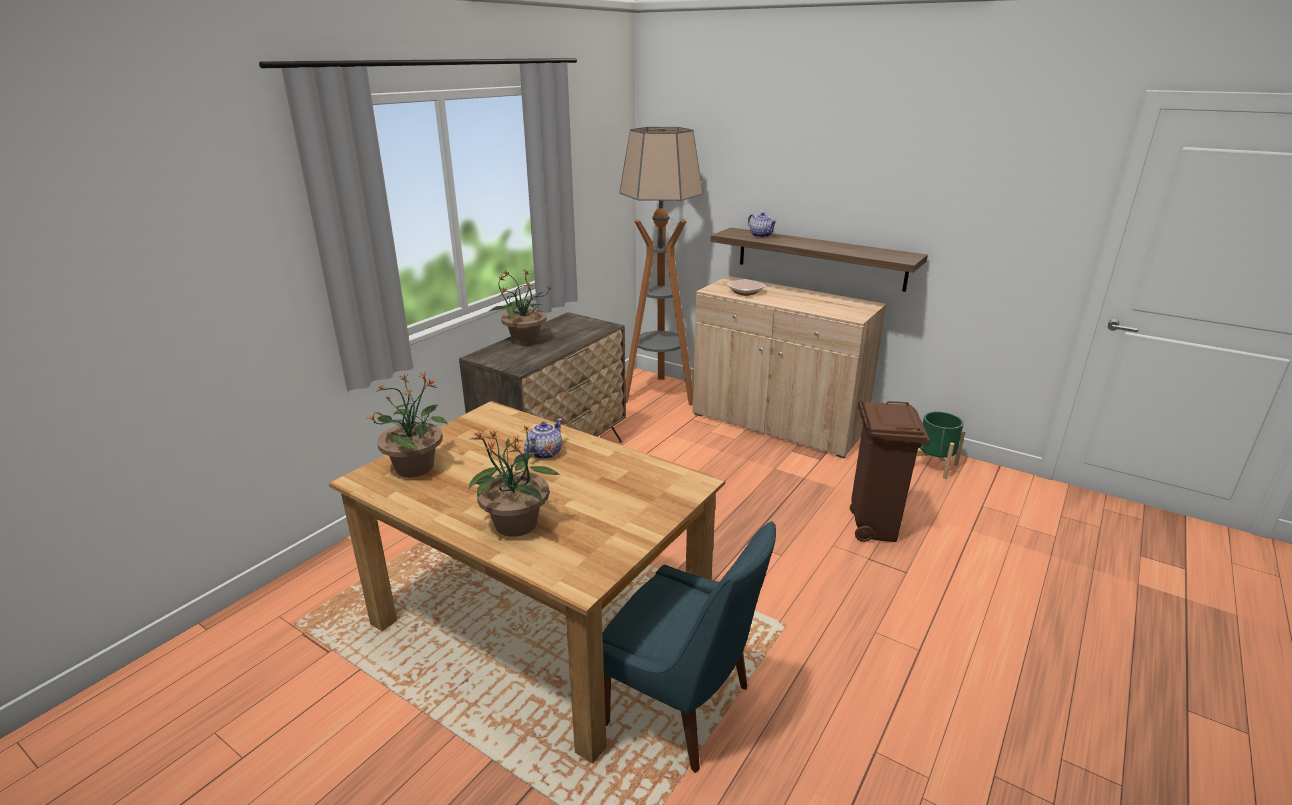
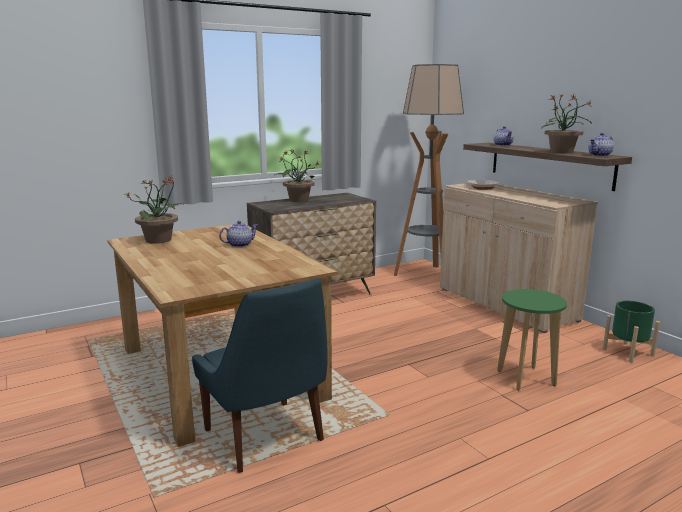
camera: 25 degrees right, 10 degrees down
potted plant [469,425,561,537] -> potted plant moved to [541,93,593,153]
brown trash can [850,400,930,542] -> green stool [497,289,567,390]
none -> teapot [588,133,614,156]

